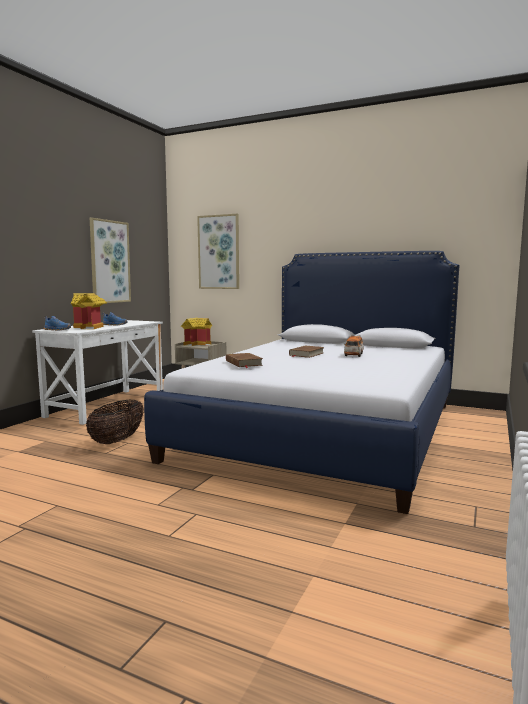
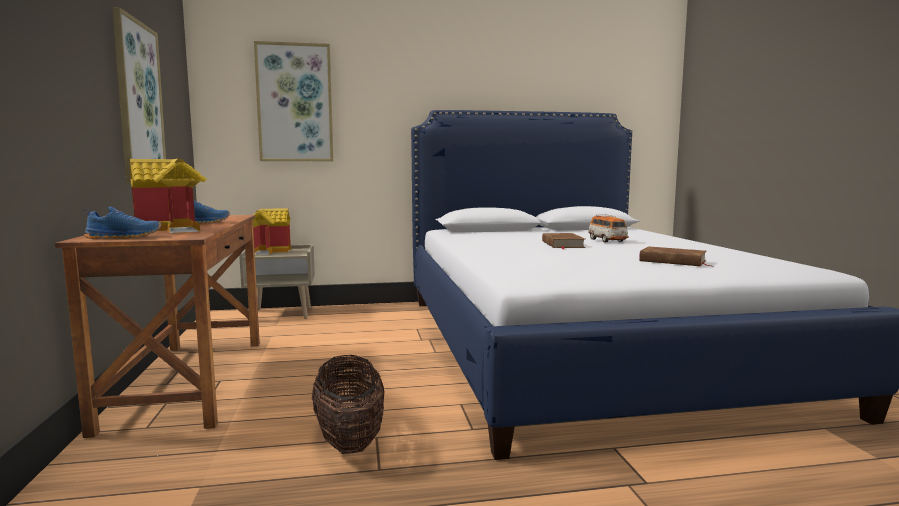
camera: 35 degrees left, 0 degrees up
white desk [32,320,163,425] -> brown desk [55,215,260,438]
brown book [226,353,263,368] -> brown book moved to [639,247,711,266]

